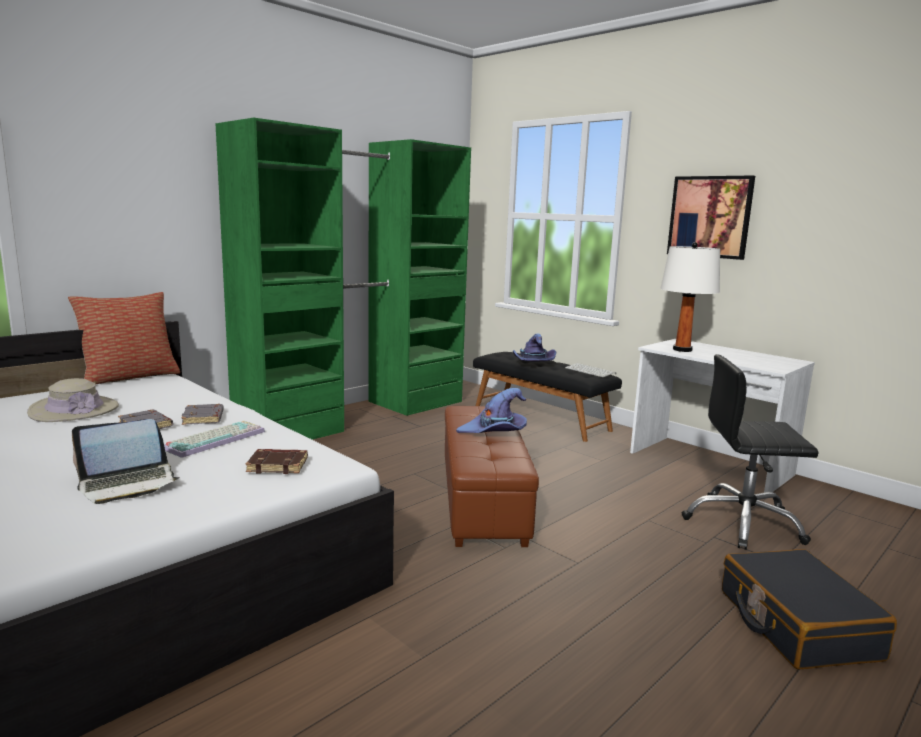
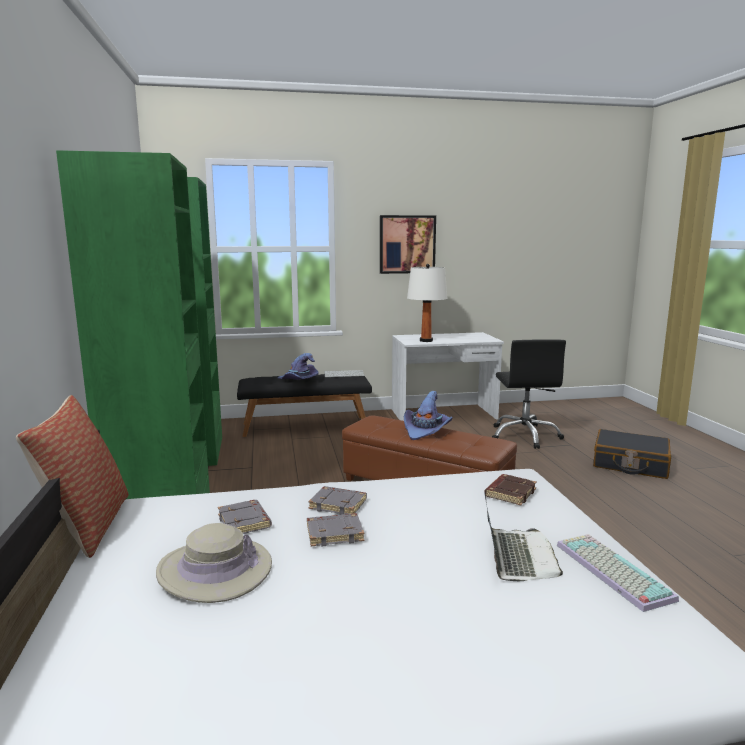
camera: 55 degrees left, 0 degrees up
keyboard [164,421,265,458] -> keyboard moved to [557,534,679,612]
black office chair [682,354,819,550] -> black office chair turned 45 degrees counterclockwise [492,339,566,449]
none -> grey book [218,500,272,534]

